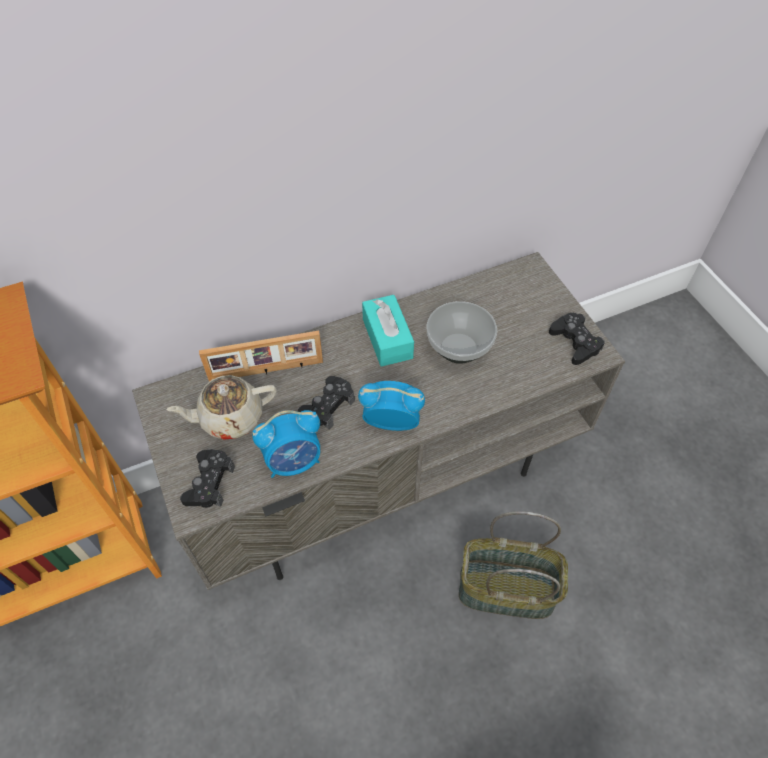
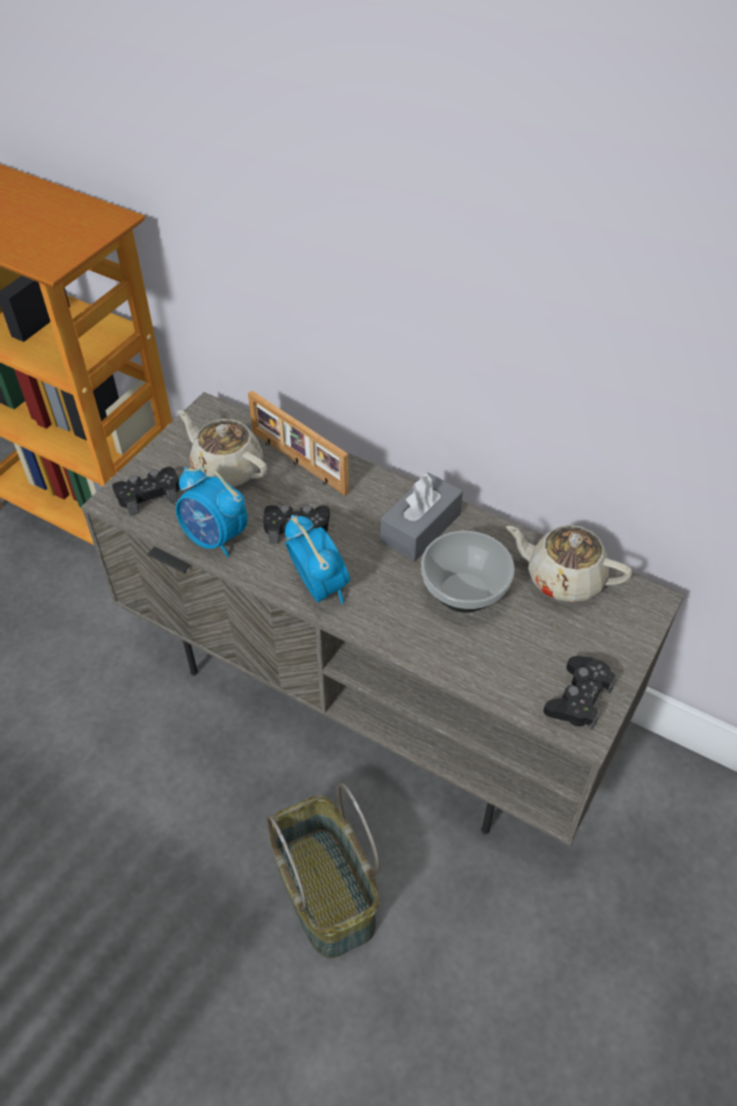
camera: 55 degrees right, 5 degrees down
turquoise tissue box [362,295,414,367] -> grey tissue box [380,472,463,561]
none -> beige teapot [506,525,632,602]

